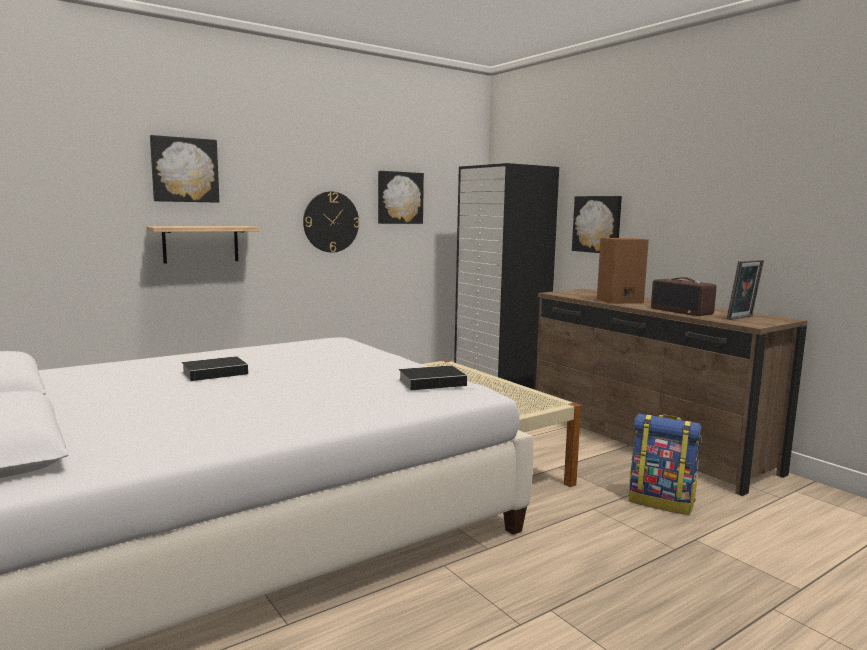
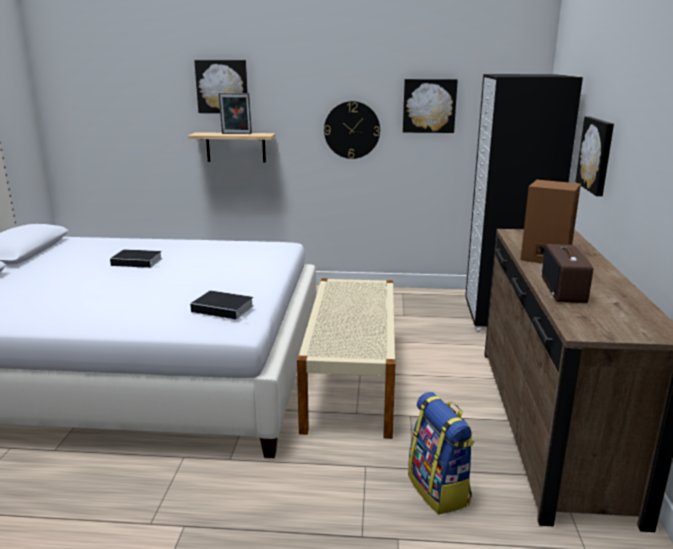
camera: 40 degrees right, 10 degrees up
picture frame [727,260,764,320] -> picture frame moved to [219,93,252,134]

